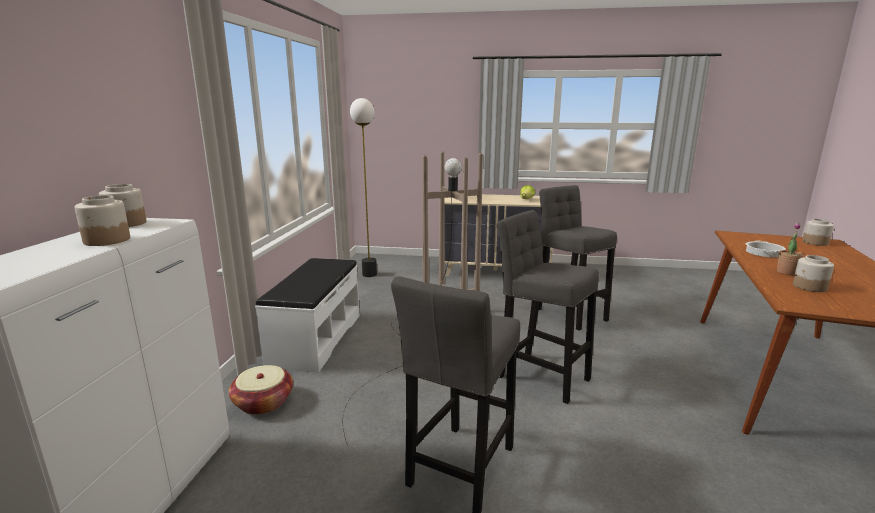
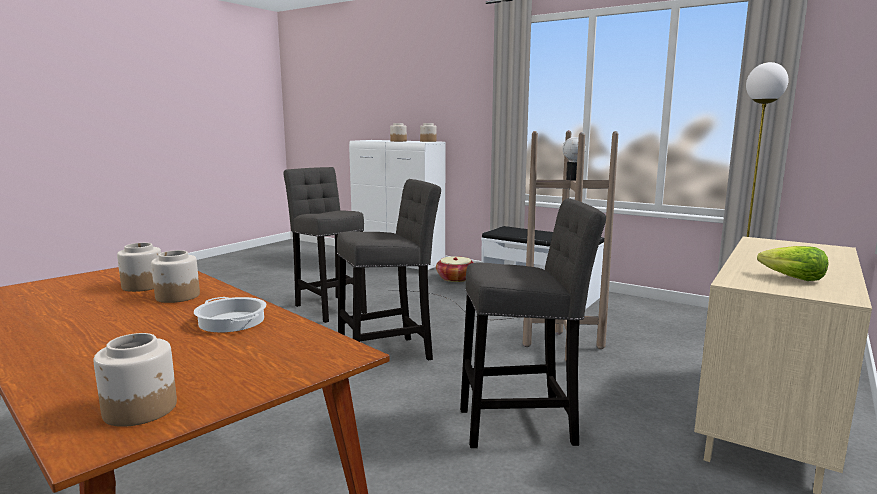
camera: 115 degrees right, 5 degrees down
potted plant [777,223,804,275] -> jar [151,250,200,303]

